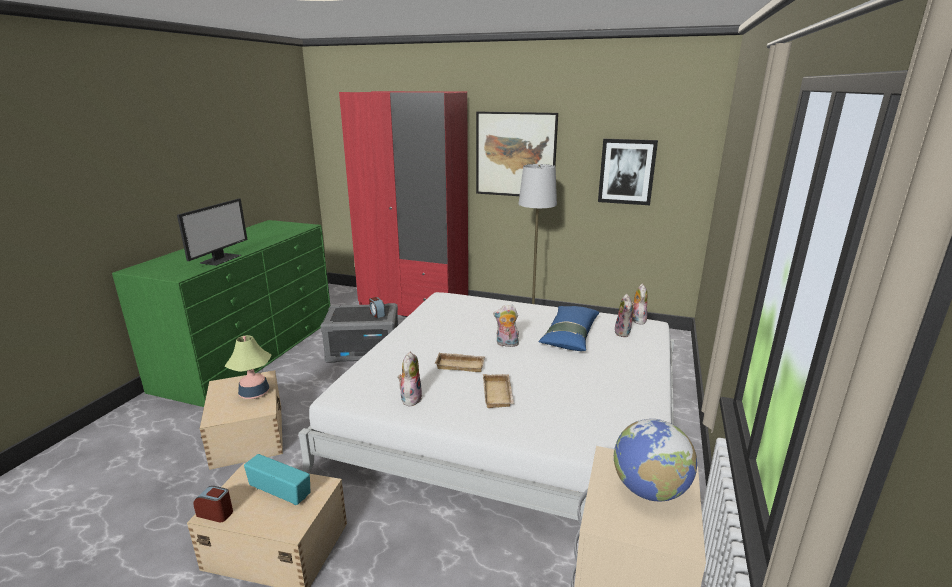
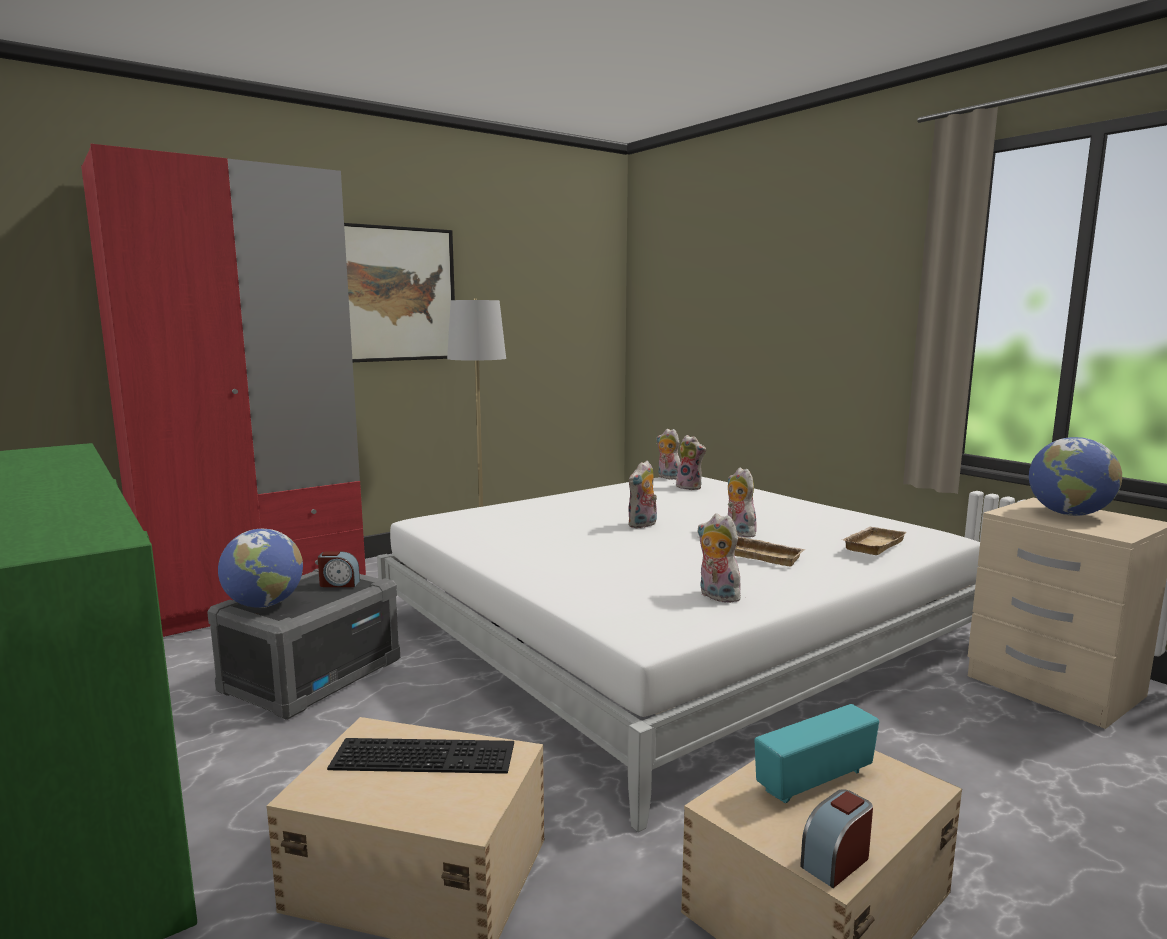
camera: 55 degrees left, 10 degrees down
monitor [177,198,248,266] -> none
table lamp [225,335,272,399] -> keyboard [327,738,514,774]
beige tray [435,353,485,372] -> beige tray moved to [842,527,907,555]
blue pillow [539,306,599,351] -> none
picture [598,139,658,205] -> none
none -> globe [218,529,303,608]
none -> plush toy [728,467,759,537]

